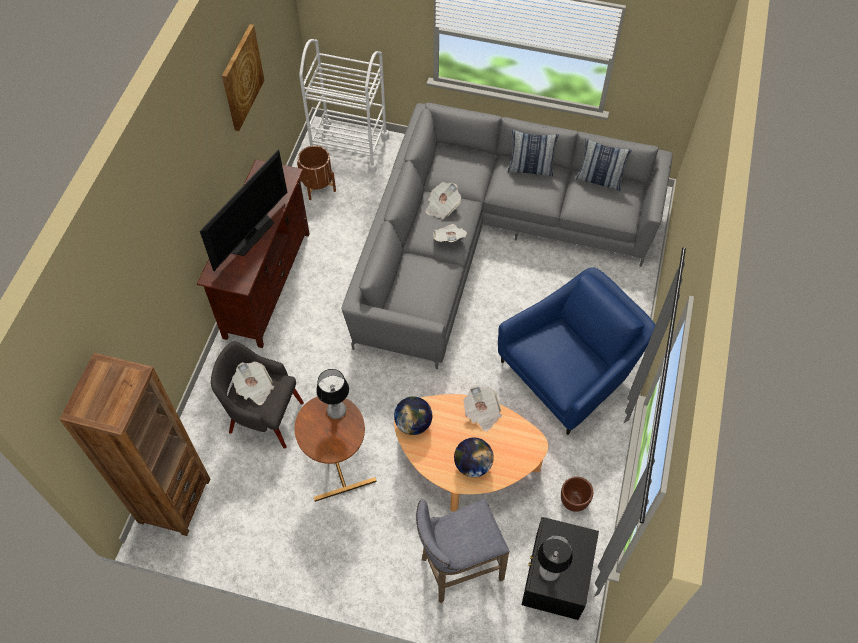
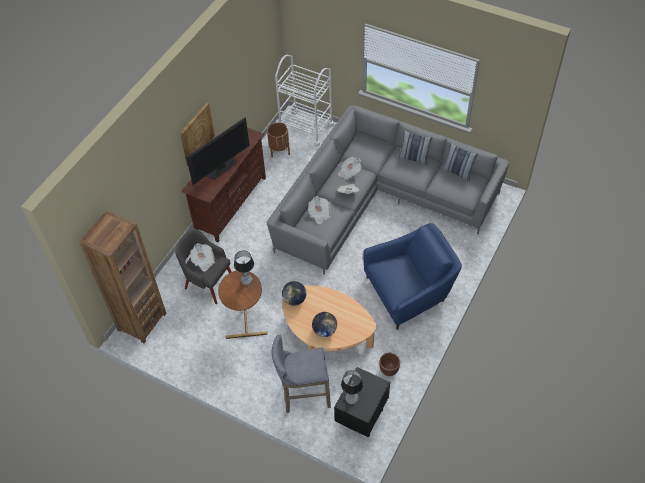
camera: 15 degrees right, 5 degrees down
picture [222,24,264,131] -> picture moved to [180,102,215,166]
newspaper [463,385,502,431] -> newspaper moved to [308,196,331,224]

